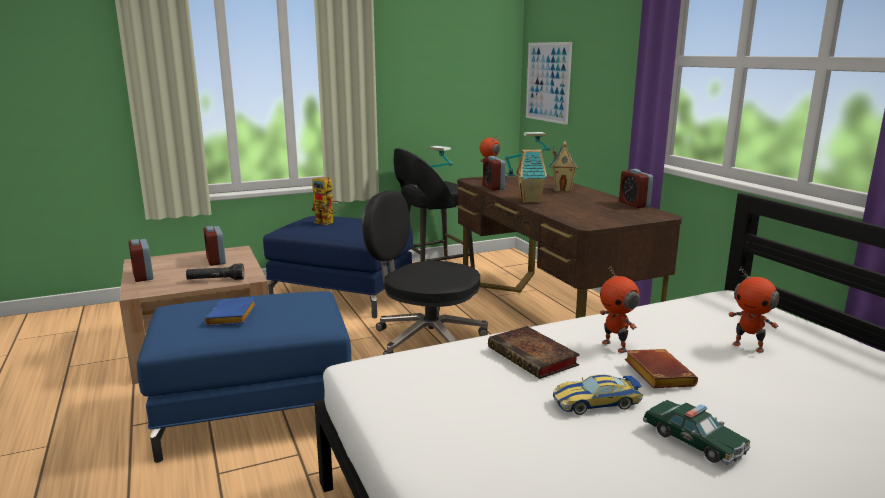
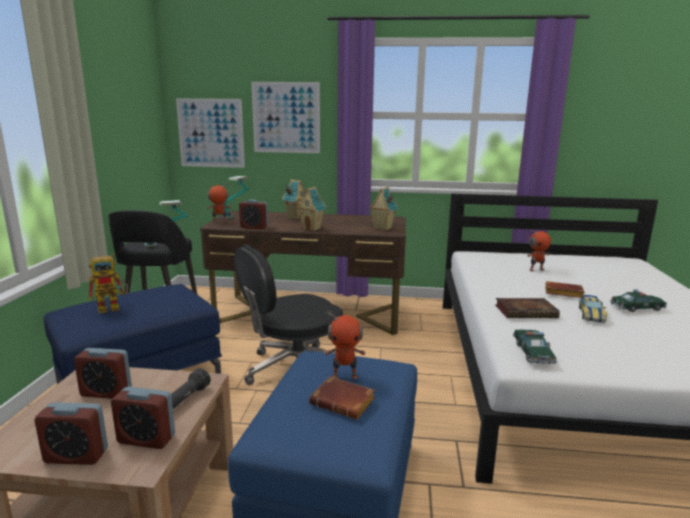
camera: 60 degrees left, 0 degrees up
blue book [205,297,256,326] -> brown book [309,376,375,419]
toy robot [600,266,640,353] -> toy robot moved to [325,310,366,379]
alarm clock [619,169,653,208] -> alarm clock moved to [111,387,175,449]
none -> picture [251,82,320,153]
none -> toy house [369,187,398,231]
none -> toy car [513,329,557,364]

